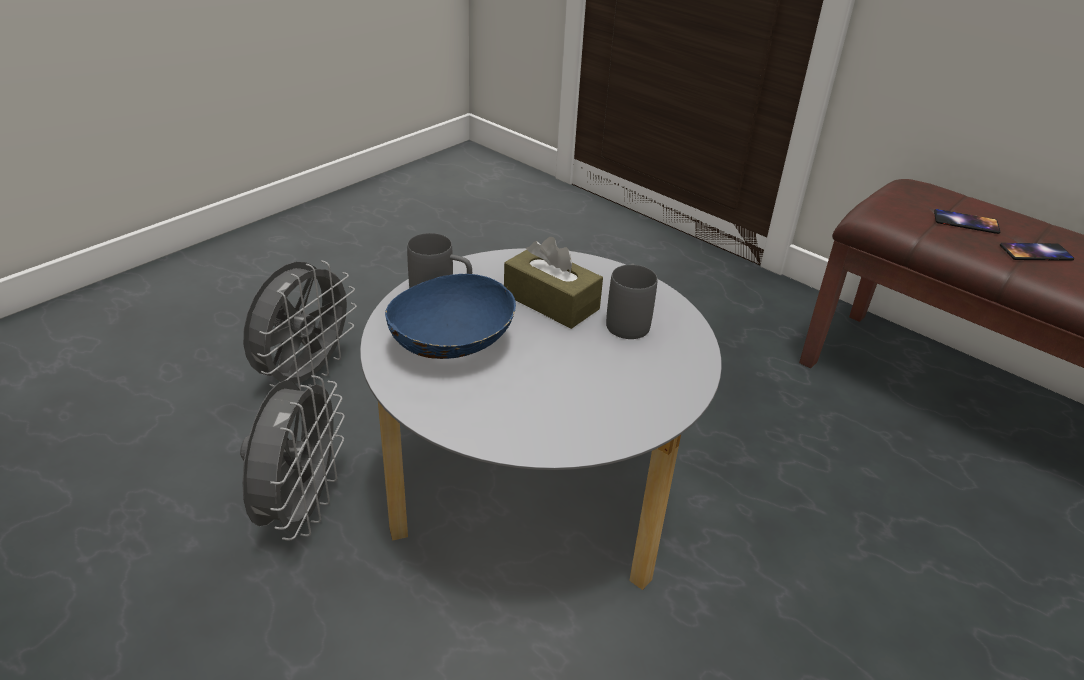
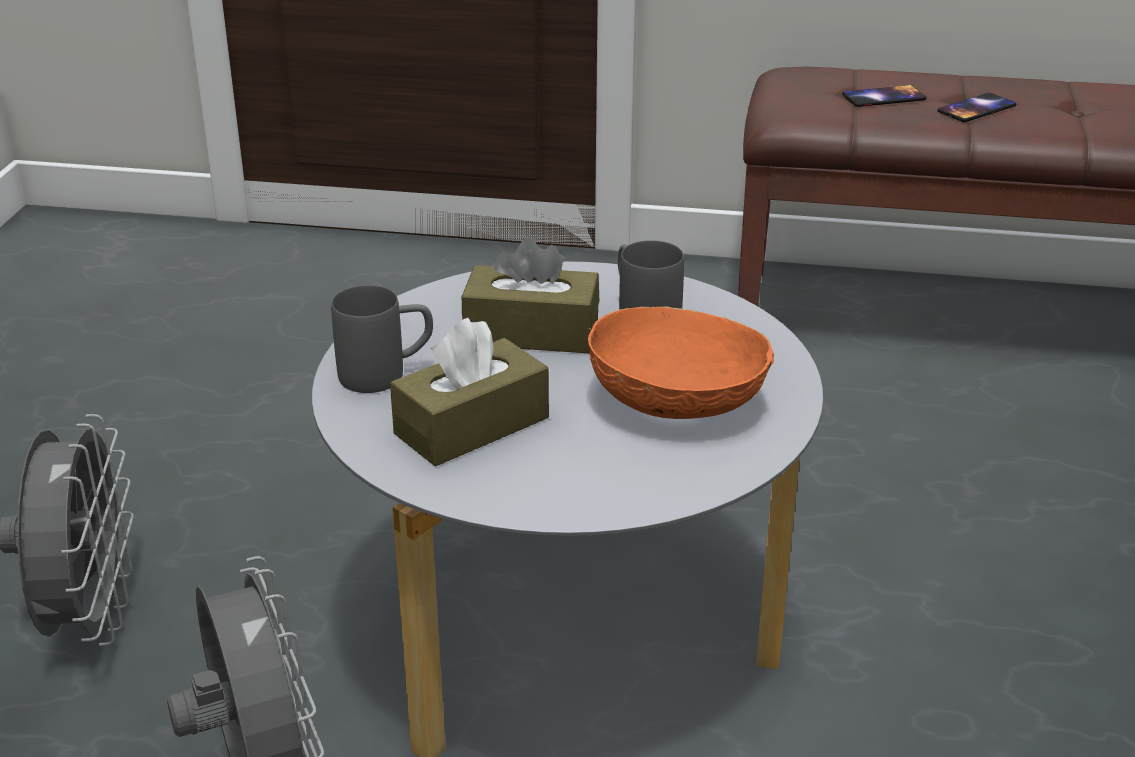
camera: 30 degrees left, 5 degrees down
blue bowl [385,274,516,359] -> brown tissue box [390,318,549,467]
none -> orange bowl [588,306,774,419]

